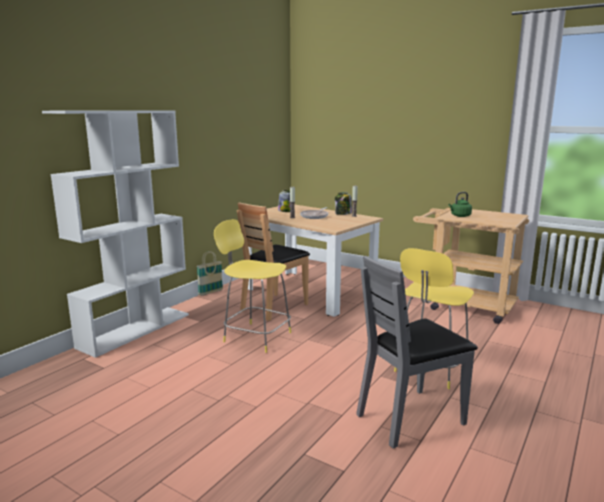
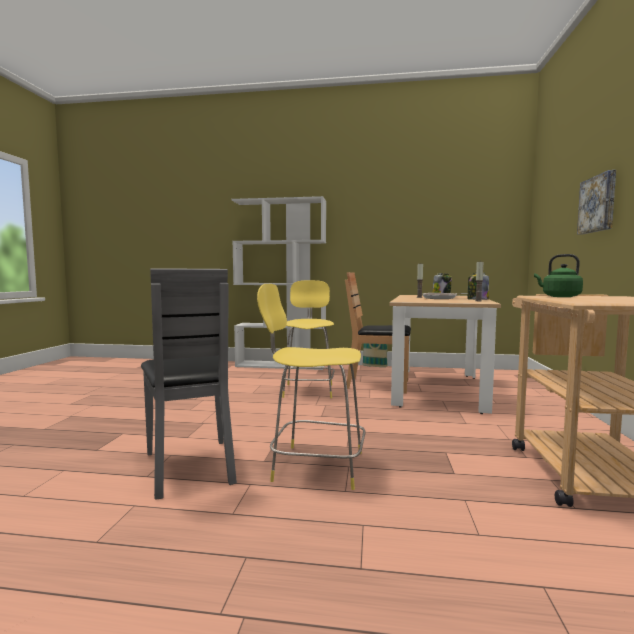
camera: 65 degrees right, 10 degrees down
grey chair [356,256,478,449] -> grey chair turned 150 degrees counterclockwise [141,268,237,500]
none -> picture [577,170,616,234]

